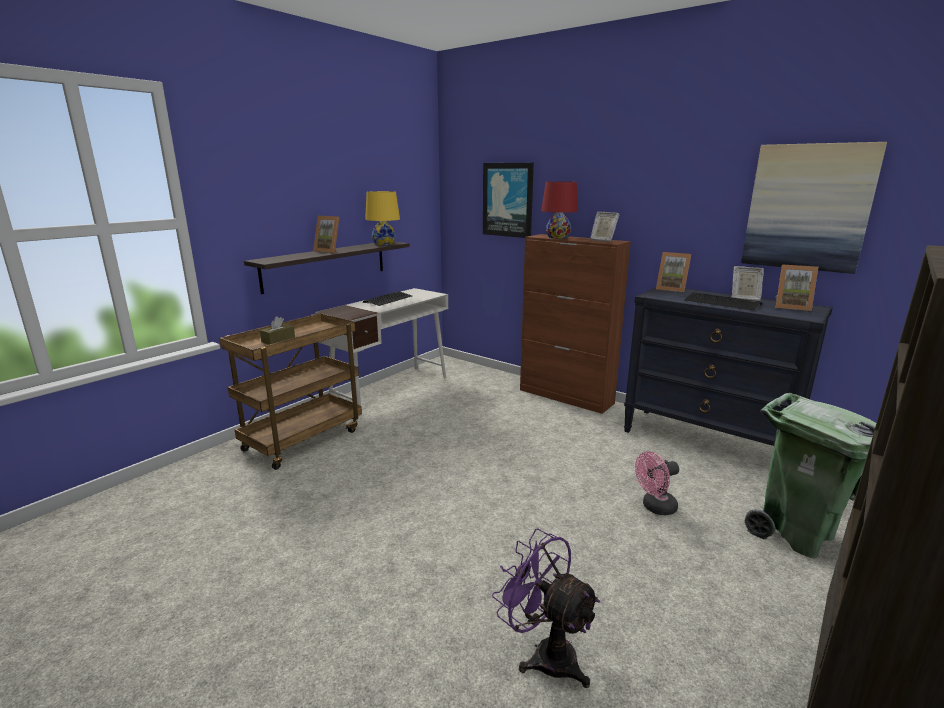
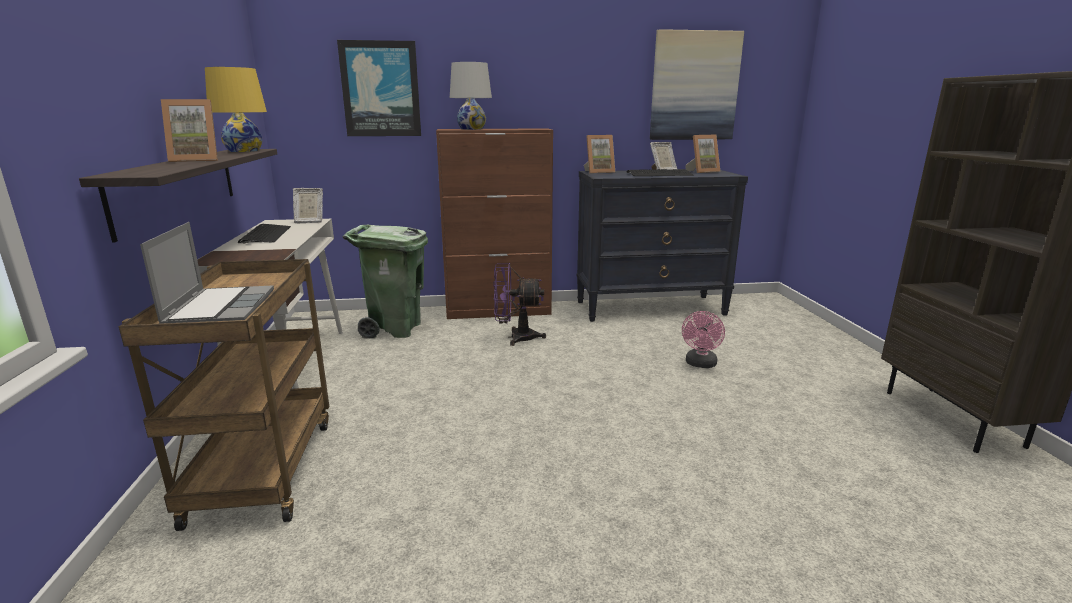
camera: 45 degrees left, 0 degrees up
brown tissue box [260,316,295,345] -> laptop [140,222,274,324]
purple fan [492,528,600,688] -> purple fan moved to [493,263,546,346]
red table lamp [541,182,578,239] -> white table lamp [450,62,492,130]
picture frame [590,212,619,242] -> picture frame moved to [293,188,323,223]
green trash can [744,393,876,558] -> green trash can moved to [342,224,428,339]

